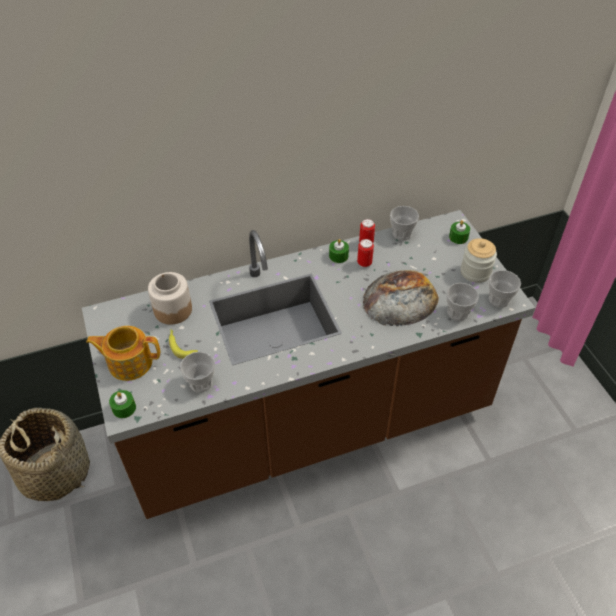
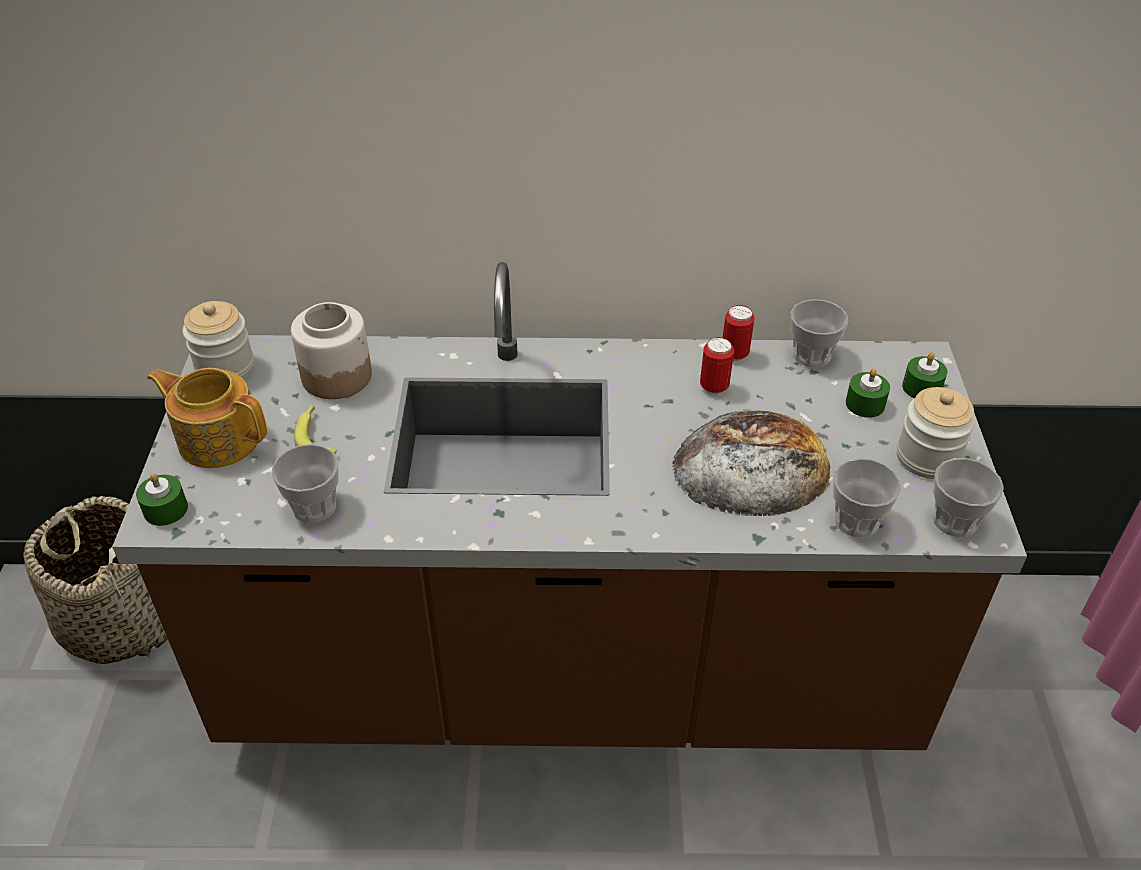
camera: 20 degrees right, 5 degrees down
green candle [329,239,349,263] -> green candle moved to [846,368,890,418]
none -> jar [183,301,254,379]

